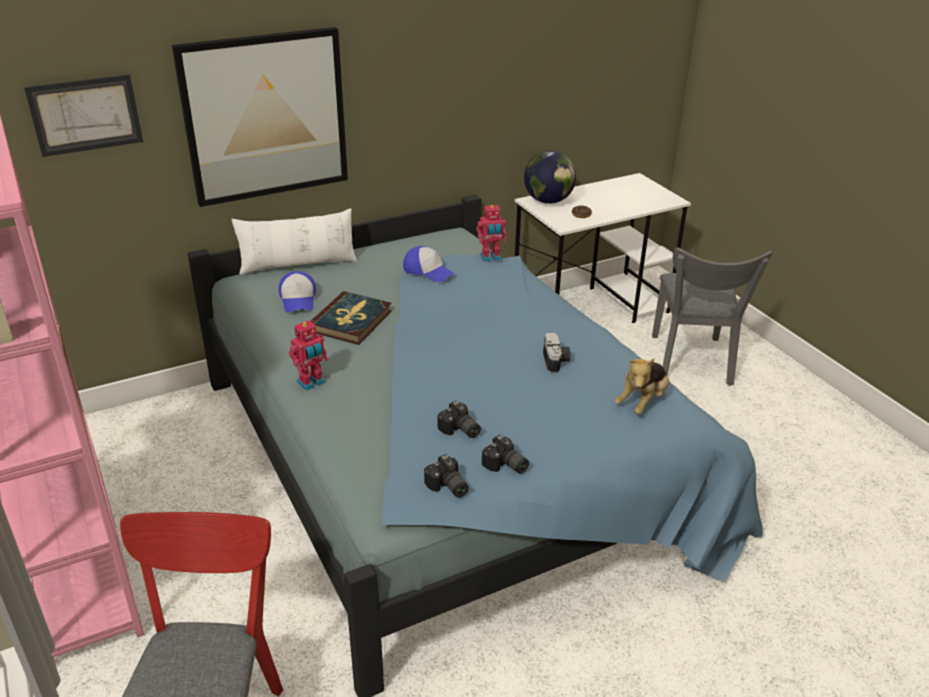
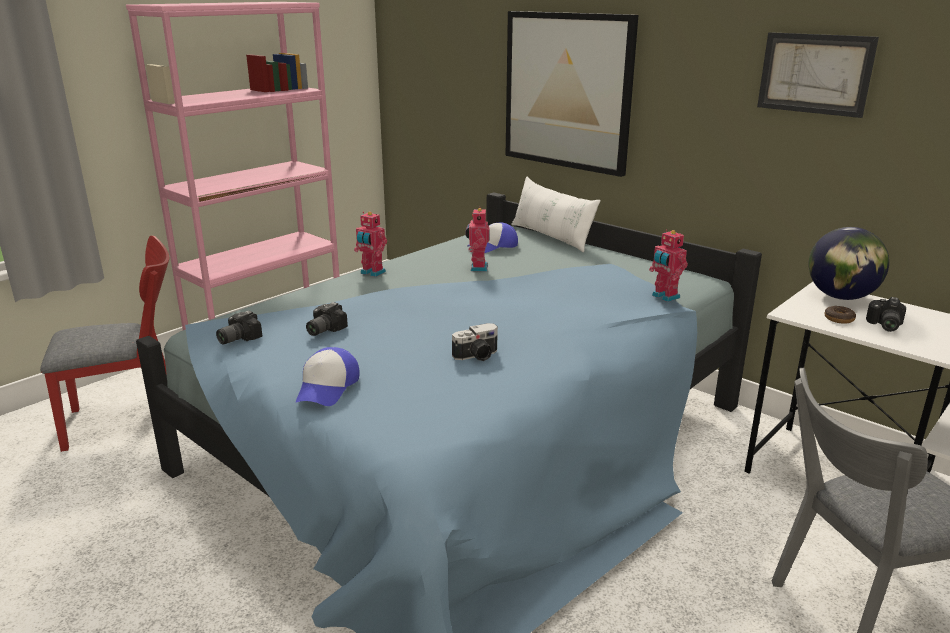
camera: 70 degrees right, 10 degrees down
picture [24,74,143,157] -> picture moved to [757,32,879,118]
book [310,291,392,345] -> toy robot [465,207,489,272]
cap [403,246,455,282] -> cap moved to [296,347,360,406]
camera [482,435,529,474] -> camera moved to [866,297,906,332]
plush toy [614,358,669,415] -> none

